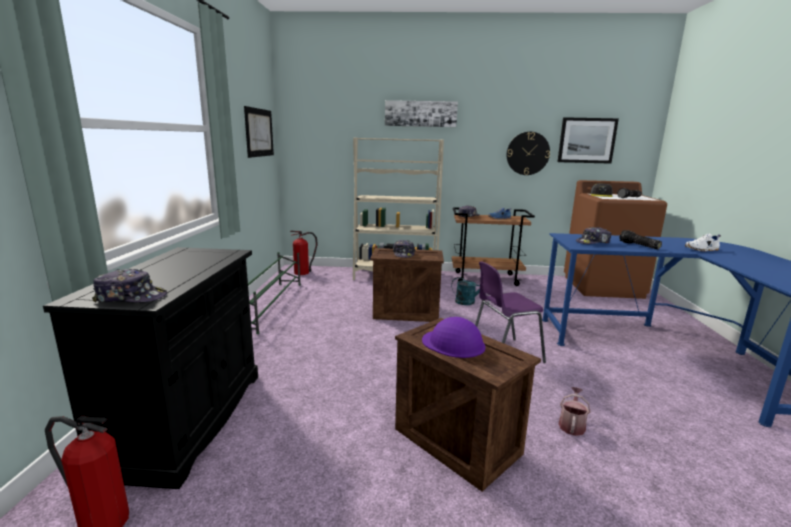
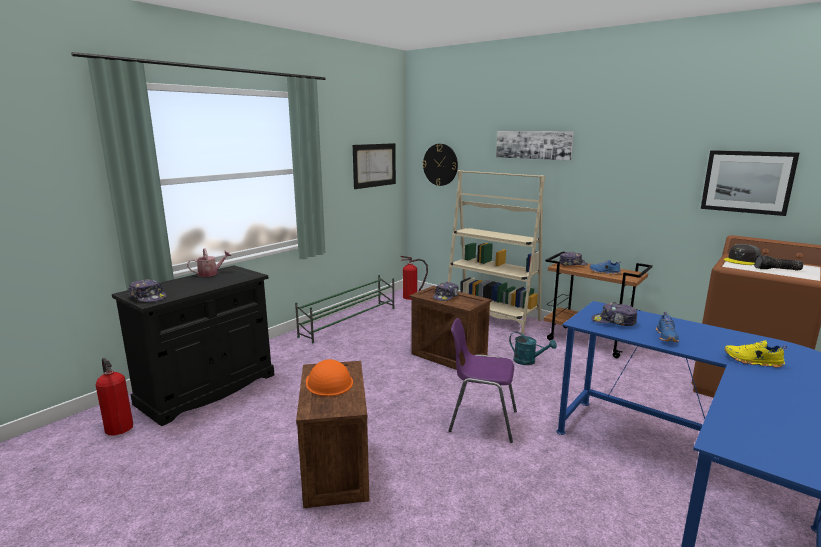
camera: 35 degrees right, 0 degrees up
purple hard hat [422,317,486,358] -> orange hard hat [306,359,353,396]
wall clock [507,132,550,175] -> wall clock moved to [422,144,458,186]
watering can [559,387,591,436] -> watering can moved to [187,248,232,277]
flashlight [619,230,662,250] -> blue shoe [656,312,679,342]
white shoe [685,233,721,252] -> yellow shoe [725,340,787,368]

